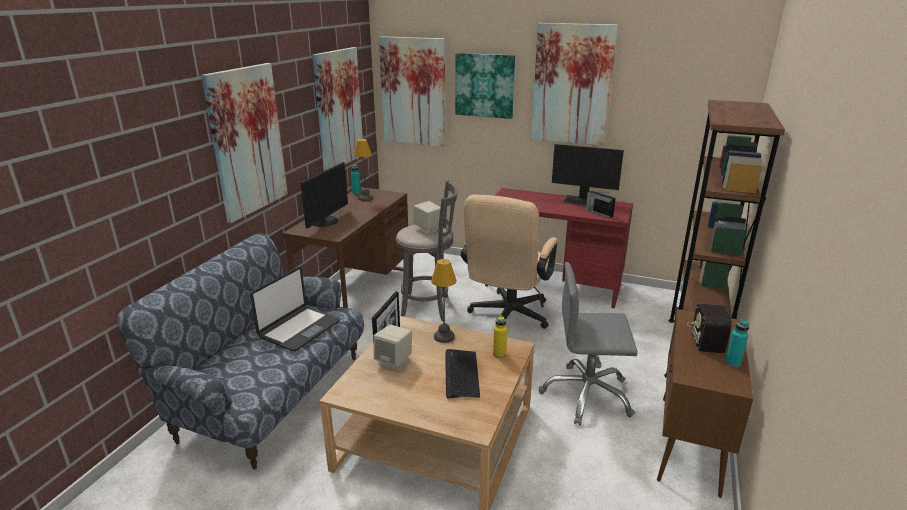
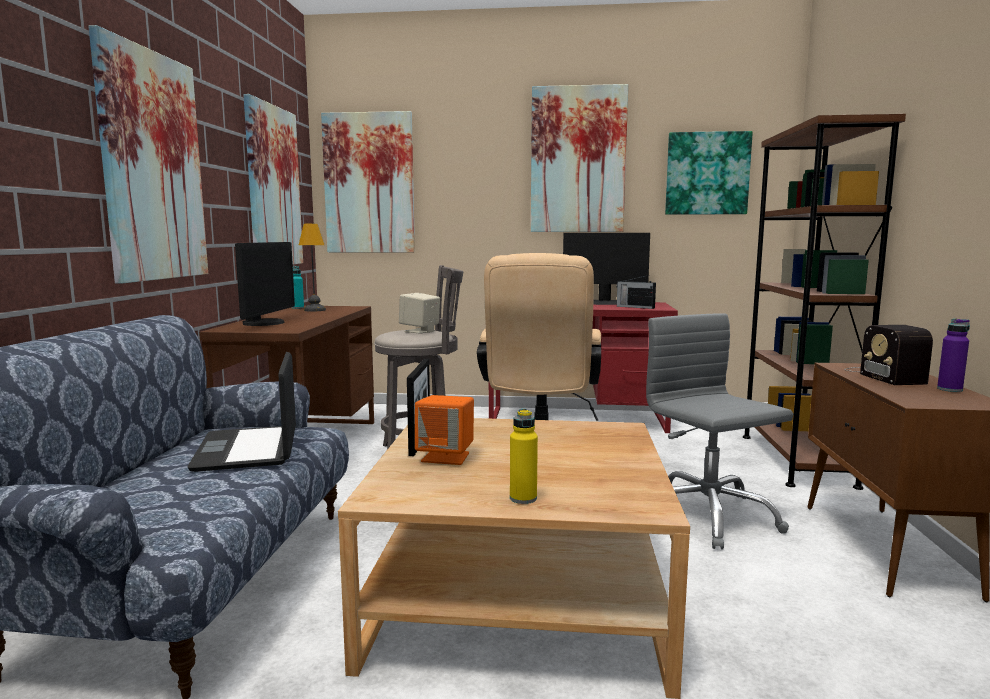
camera: 15 degrees left, 15 degrees down
laptop [250,267,340,351] -> laptop turned 150 degrees clockwise [187,352,296,472]
beige speaker [374,324,412,371] -> orange speaker [415,395,474,465]
table lamp [431,259,457,343] -> none
keyboard [445,349,480,399] -> none
picture [455,53,515,119] -> picture moved to [665,131,753,215]
yellow bottle [493,315,507,358] -> yellow bottle moved to [510,409,538,504]
grey office chair [539,262,638,425] -> grey office chair turned 75 degrees clockwise [646,313,793,550]
turquoise bottle [725,319,750,367] -> purple bottle [937,319,970,392]

